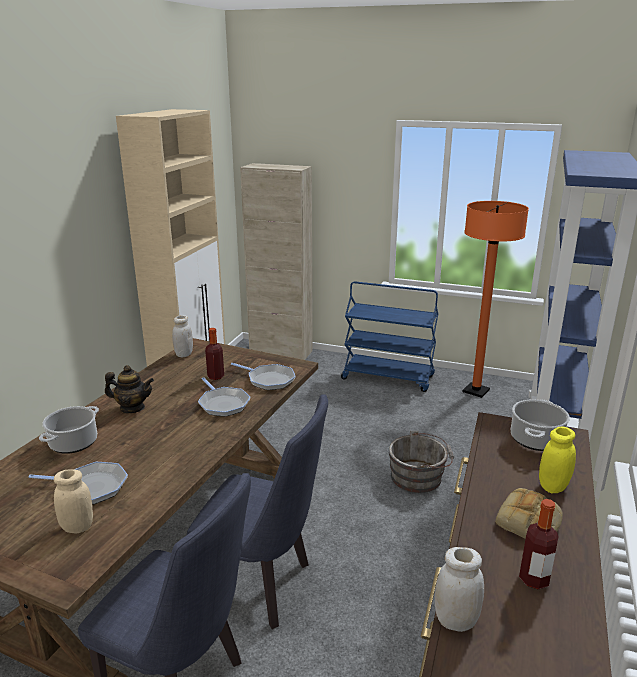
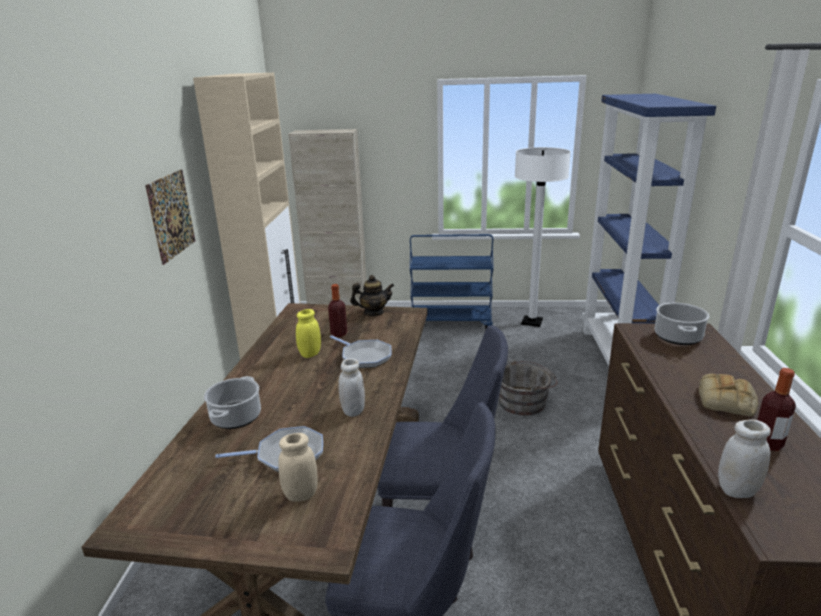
camera: 15 degrees left, 0 degrees up
teapot [105,365,154,413] -> teapot moved to [350,275,394,316]
white jar [172,315,193,357] -> white jar moved to [338,358,365,417]
frying pan [231,363,296,390] -> none
orange floor lamp [462,201,529,398] -> white floor lamp [515,147,571,327]
yellow jar [539,427,576,493] -> yellow jar moved to [296,309,321,358]
none -> picture [145,170,195,265]

